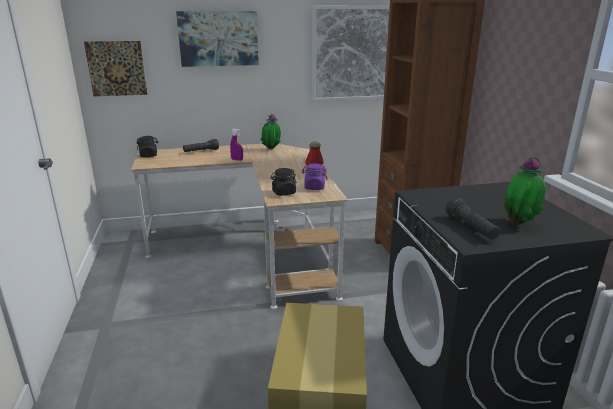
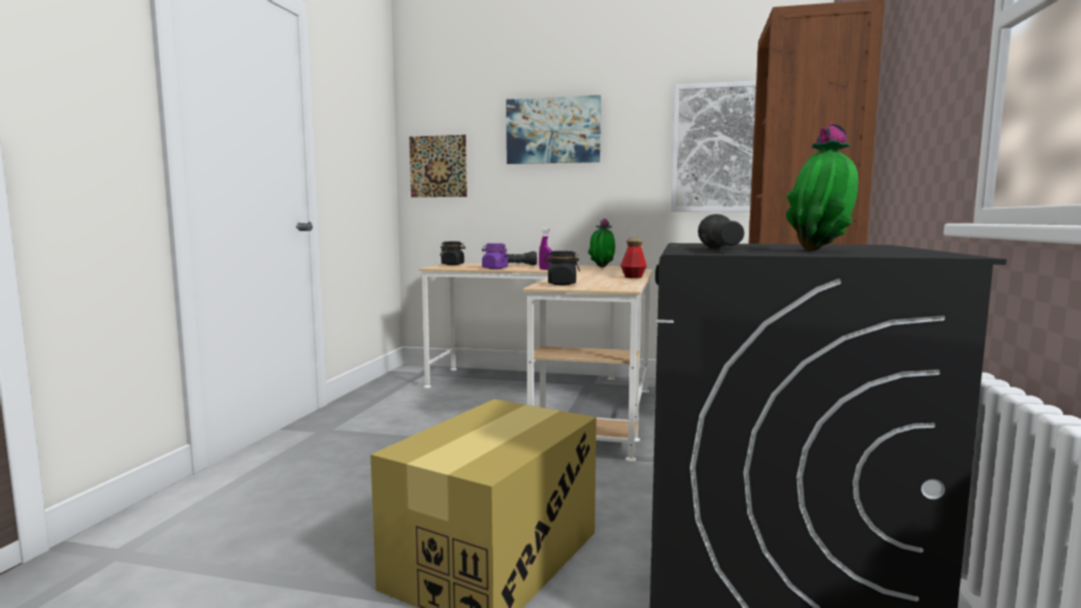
camera: 25 degrees right, 15 degrees down
purple jar [302,164,327,190] -> purple jar moved to [482,243,508,269]

